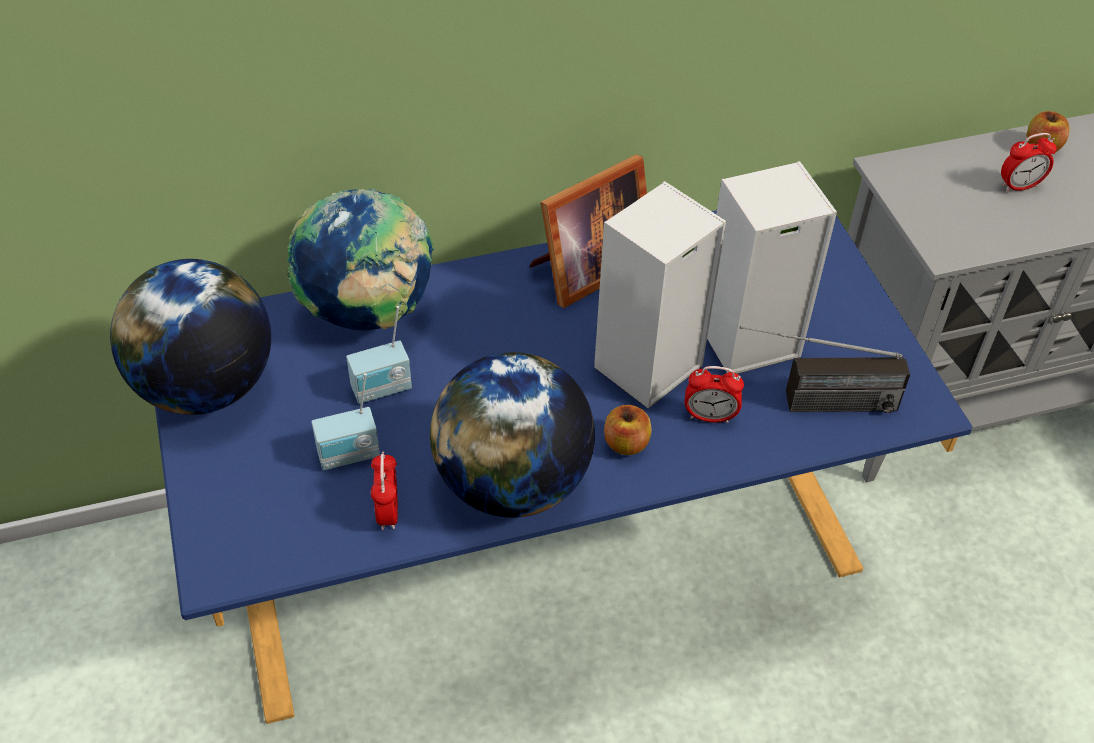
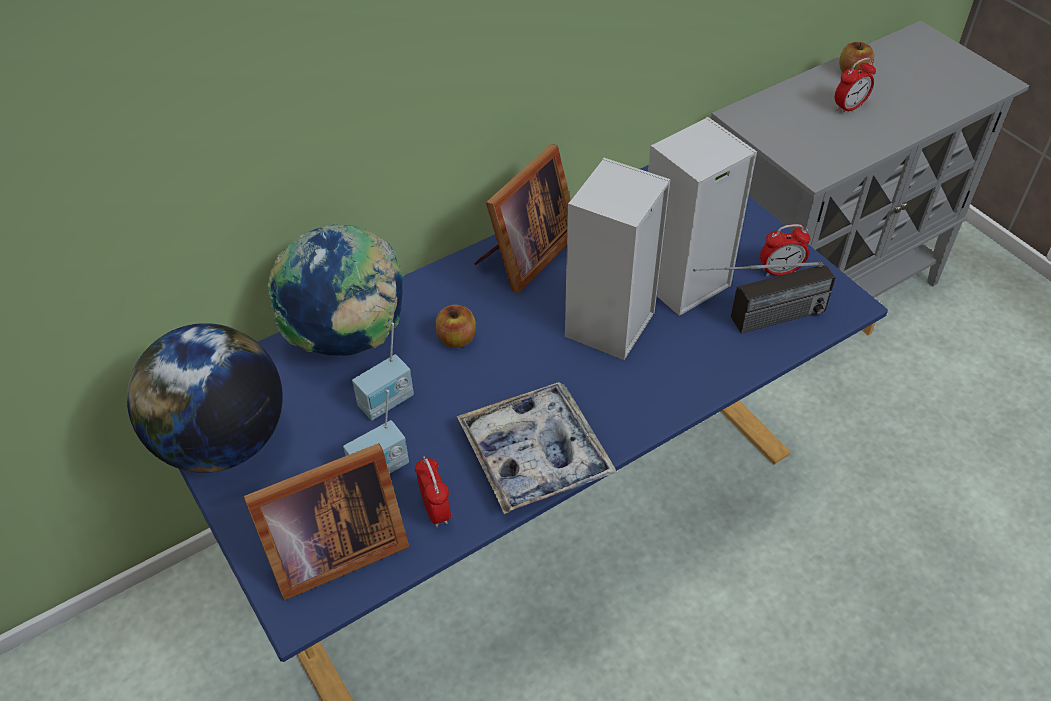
camera: 15 degrees left, 0 degrees up
globe [430,352,595,518] -> tray [457,382,617,514]
apple [604,405,652,455] -> apple moved to [436,305,476,348]
alarm clock [684,366,744,423] -> alarm clock moved to [760,224,810,277]
none -> picture frame [244,443,409,600]

